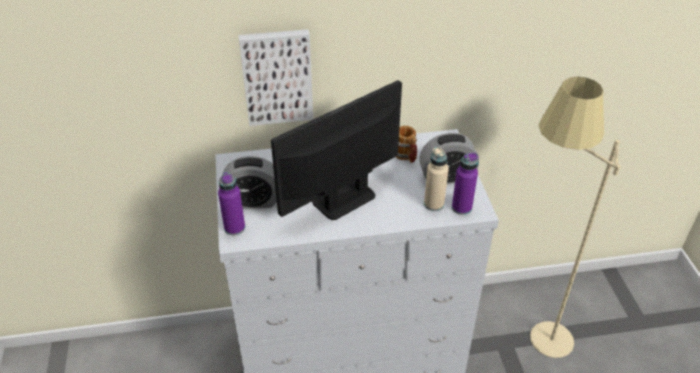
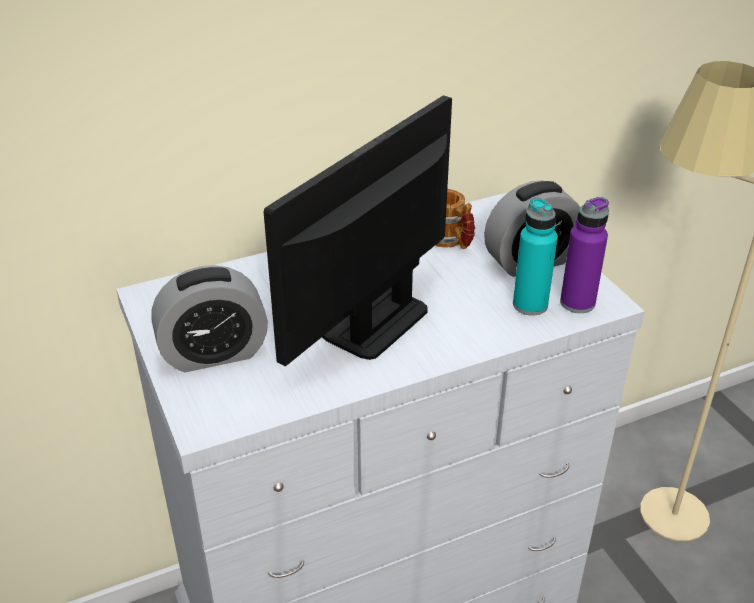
camera: 15 degrees left, 5 degrees down
purple bottle [218,172,245,235] -> none
picture [238,29,313,126] -> none
beige bottle [424,147,449,211] -> turquoise bottle [513,197,558,316]

